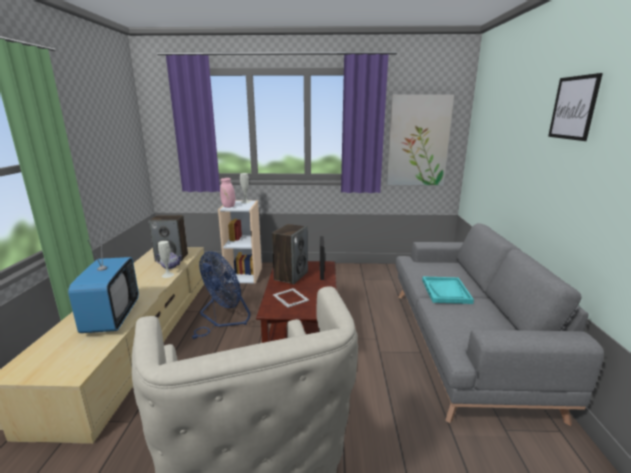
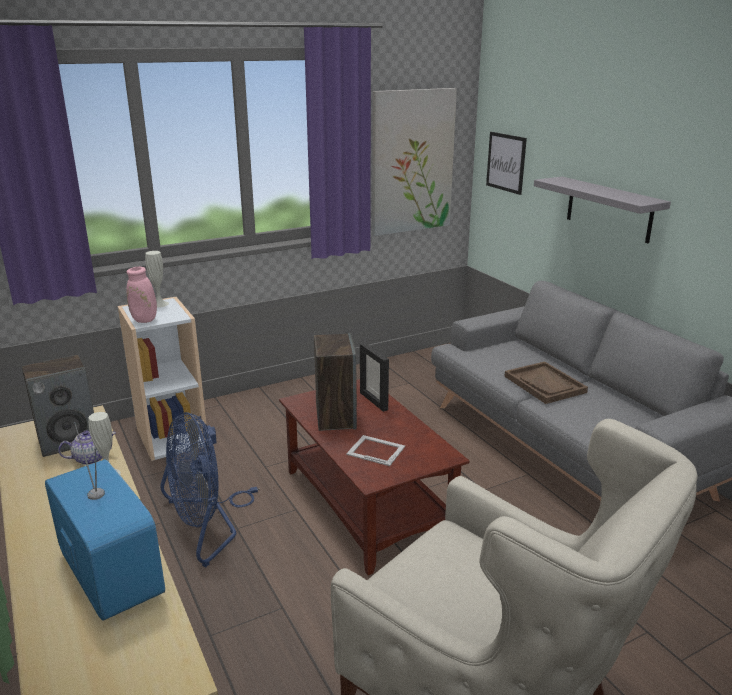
camera: 30 degrees left, 5 degrees up
blue fan [191,252,250,339] -> blue fan turned 135 degrees counterclockwise [160,412,260,568]
turquoise tray [422,276,474,304] -> brown tray [504,361,588,404]
picture [548,73,603,141] -> picture moved to [486,132,527,195]
none -> grey shelf [534,177,671,243]

